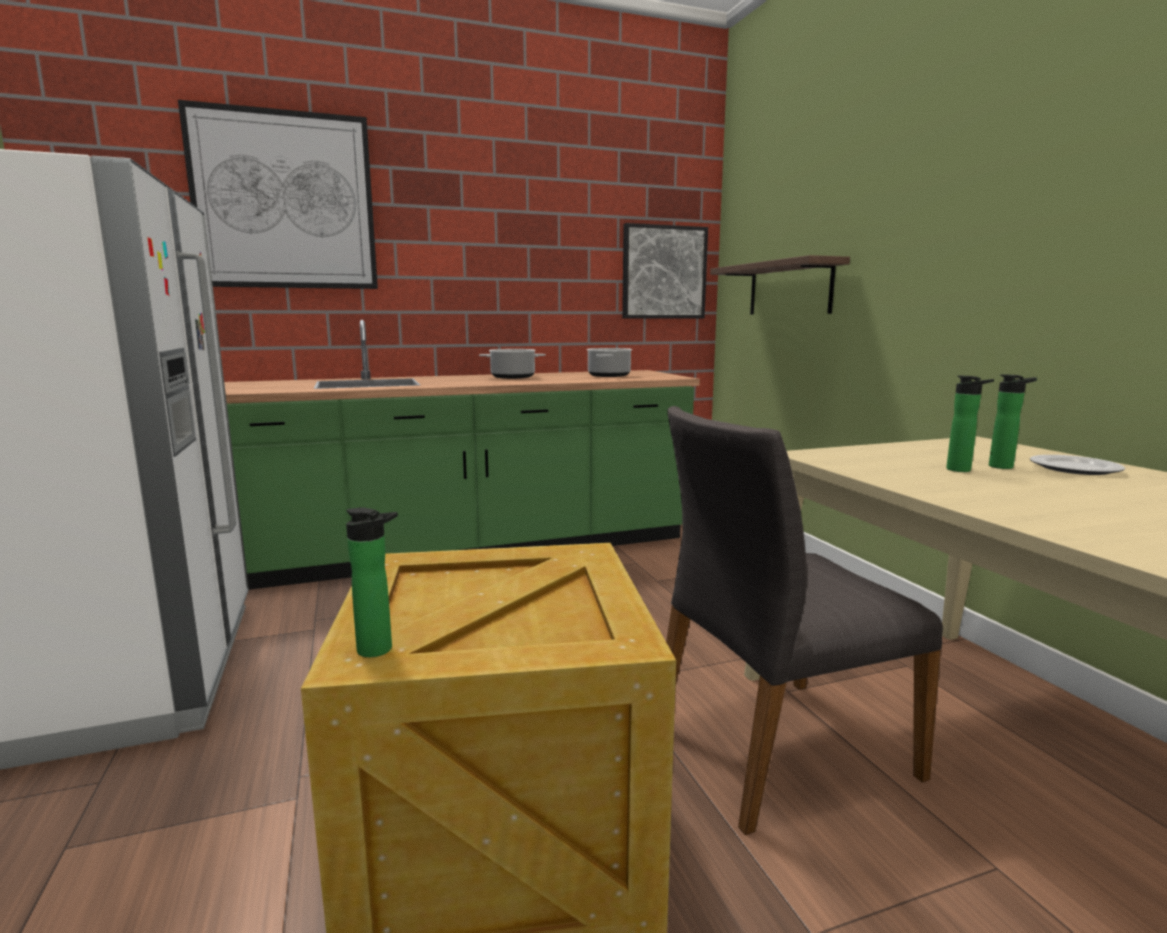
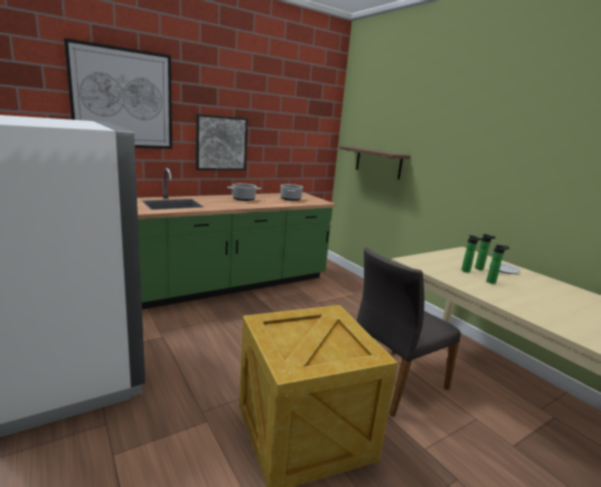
camera: 15 degrees left, 5 degrees up
bottle [346,508,398,657] -> bottle moved to [486,244,510,284]
picture [622,223,708,318] -> picture moved to [196,114,248,170]

